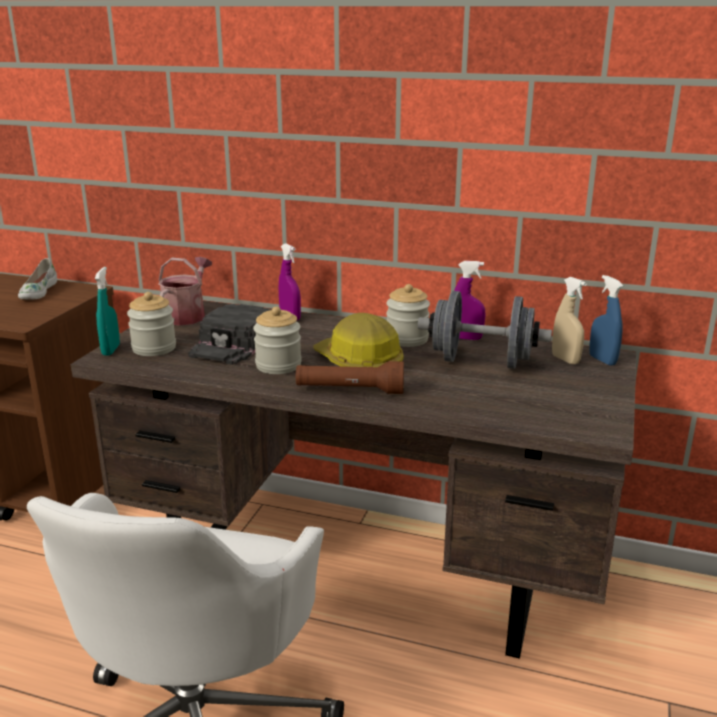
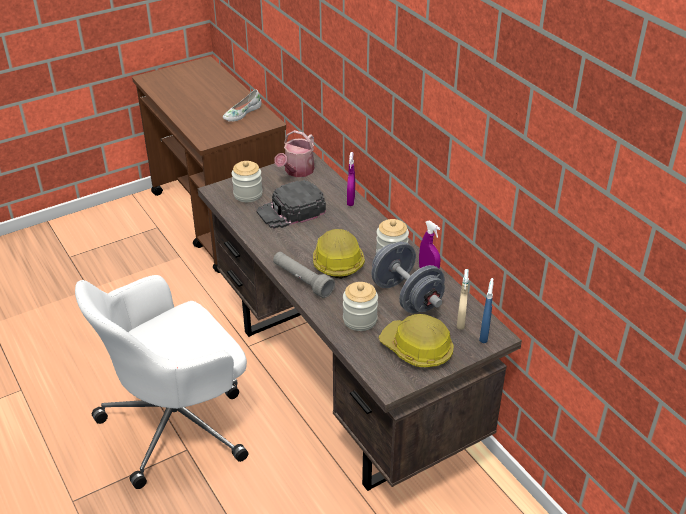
camera: 40 degrees right, 15 degrees up
turquoise spray bottle [95,267,120,356] -> none
watering can [158,257,212,326] -> watering can turned 150 degrees clockwise [274,130,314,177]
jar [253,307,302,374] -> jar moved to [343,282,378,331]
brown flashlight [296,361,404,394] -> grey flashlight [273,252,335,298]
none -> hard hat [379,314,453,367]

